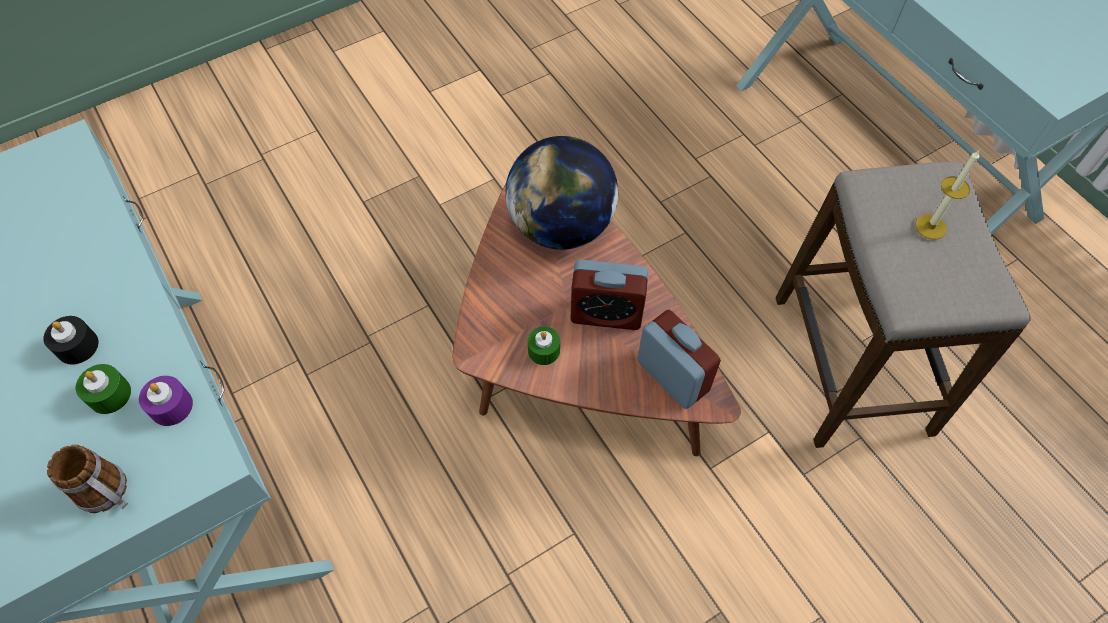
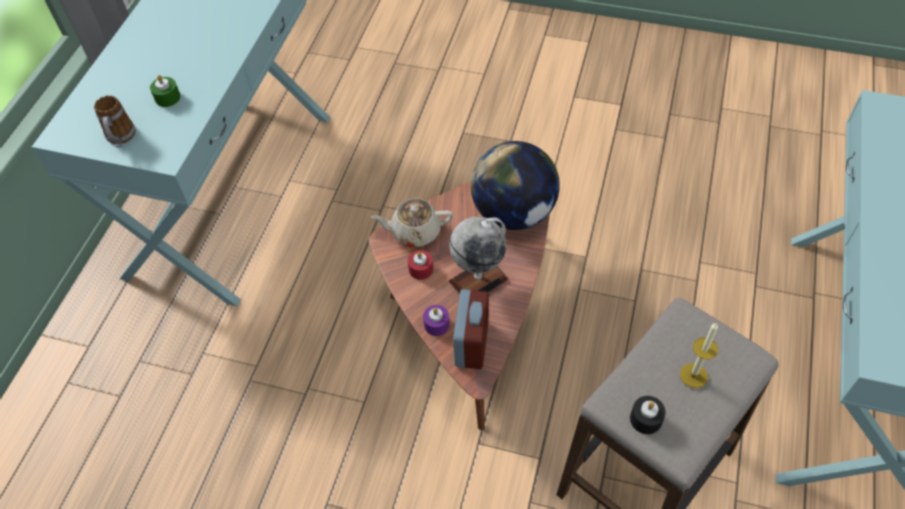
camera: 50 degrees right, 5 degrees down
black candle [43,316,99,365] -> black candle moved to [630,396,666,434]
purple candle [139,376,193,426] -> purple candle moved to [423,305,450,336]
green candle [528,326,560,365] -> red candle [408,250,433,280]
alarm clock [571,260,648,330] -> globe [449,217,508,294]
none -> beige teapot [371,199,453,247]

